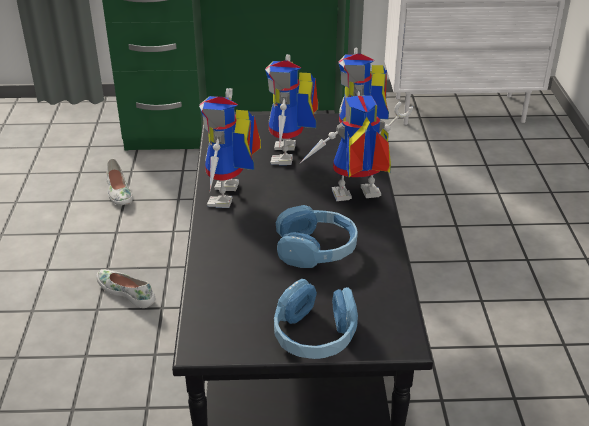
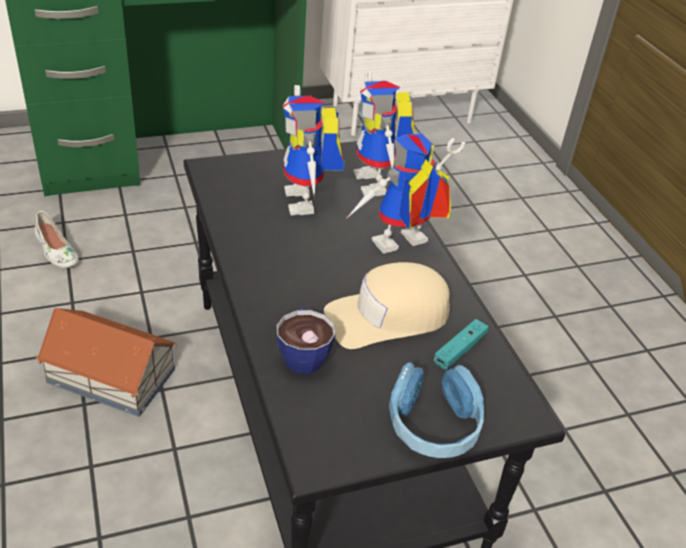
camera: 20 degrees left, 5 degrees up
white shoe [96,269,156,308] -> toy house [35,308,177,417]
toy robot [199,88,261,208] -> none
blue headphones [276,205,358,268] -> beige cap [324,262,451,349]
none -> cup [277,307,336,374]
none -> turquoise game controller [434,319,489,369]

